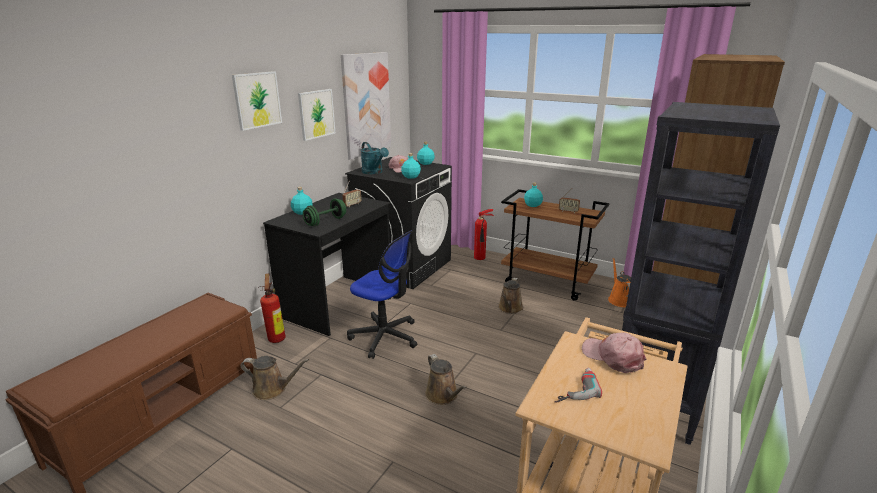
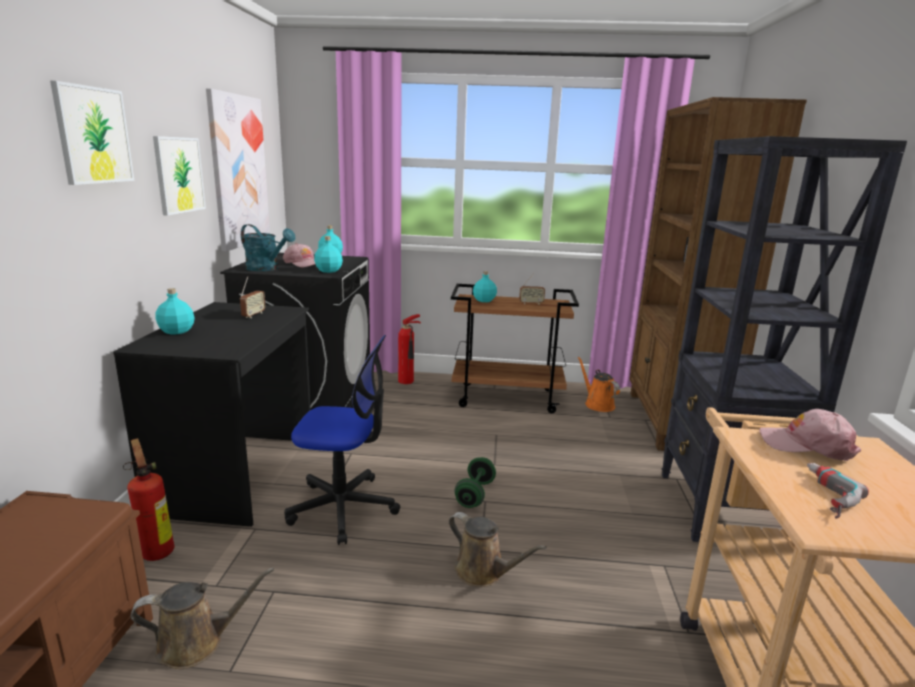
camera: 25 degrees left, 5 degrees down
green dumbbell [303,198,346,226] -> green dumbbell moved to [454,457,496,508]
brown watering can [498,278,523,314] -> none

